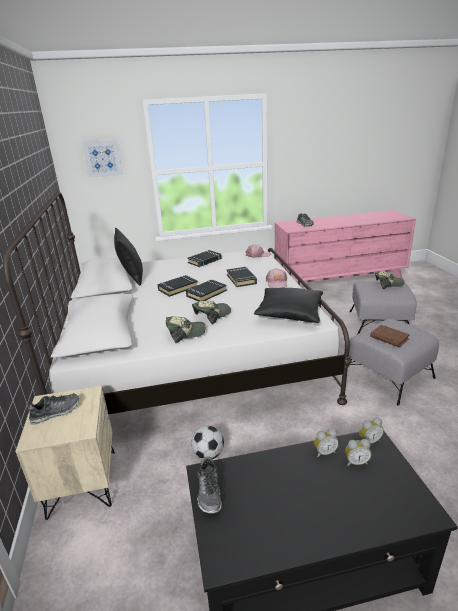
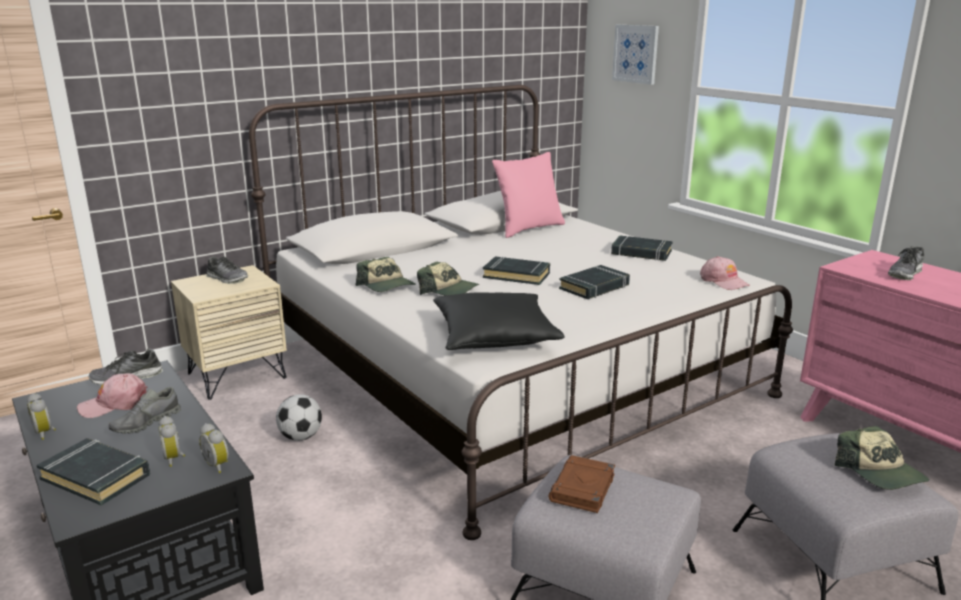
camera: 65 degrees right, 5 degrees down
black pillow [114,228,143,285] -> pink pillow [492,152,565,238]
black book [157,275,198,297] -> black book moved to [37,438,150,505]
pink cap [266,268,287,288] -> pink cap moved to [77,373,147,418]
alarm clock [314,428,339,457] -> alarm clock moved to [27,393,56,440]
none -> grey shoe [109,387,181,434]

